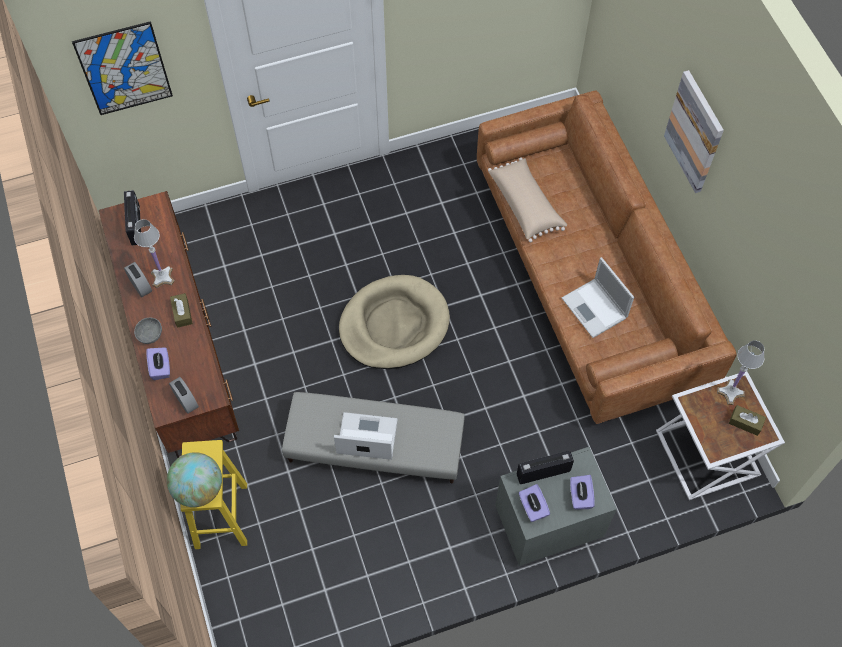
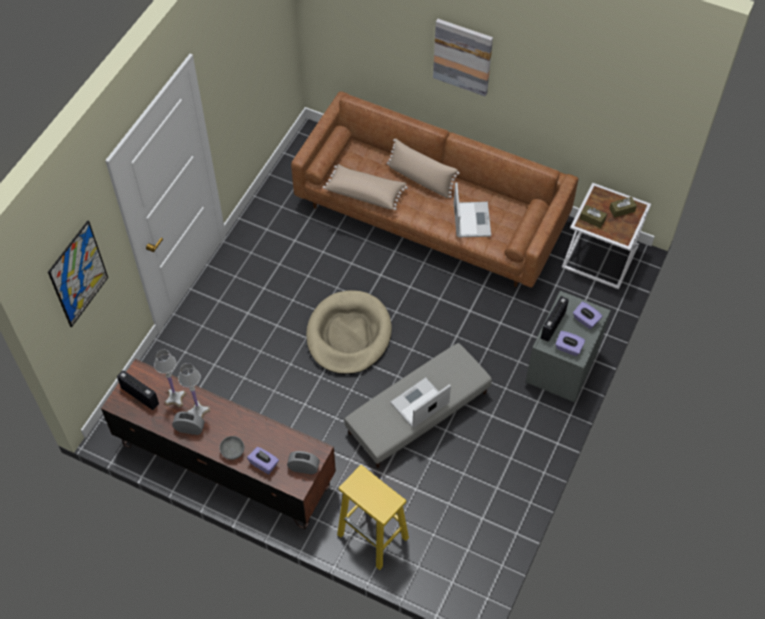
camera: 45 degrees left, 5 degrees down
globe [167,452,222,507] -> none
brown tissue box [170,293,193,328] -> brown tissue box moved to [580,205,607,228]
laptop [562,257,634,338] -> laptop turned 105 degrees counterclockwise [454,182,491,238]
white table lamp [717,341,765,405] -> white table lamp moved to [154,349,186,408]
none -> beige pillow [387,139,460,198]

